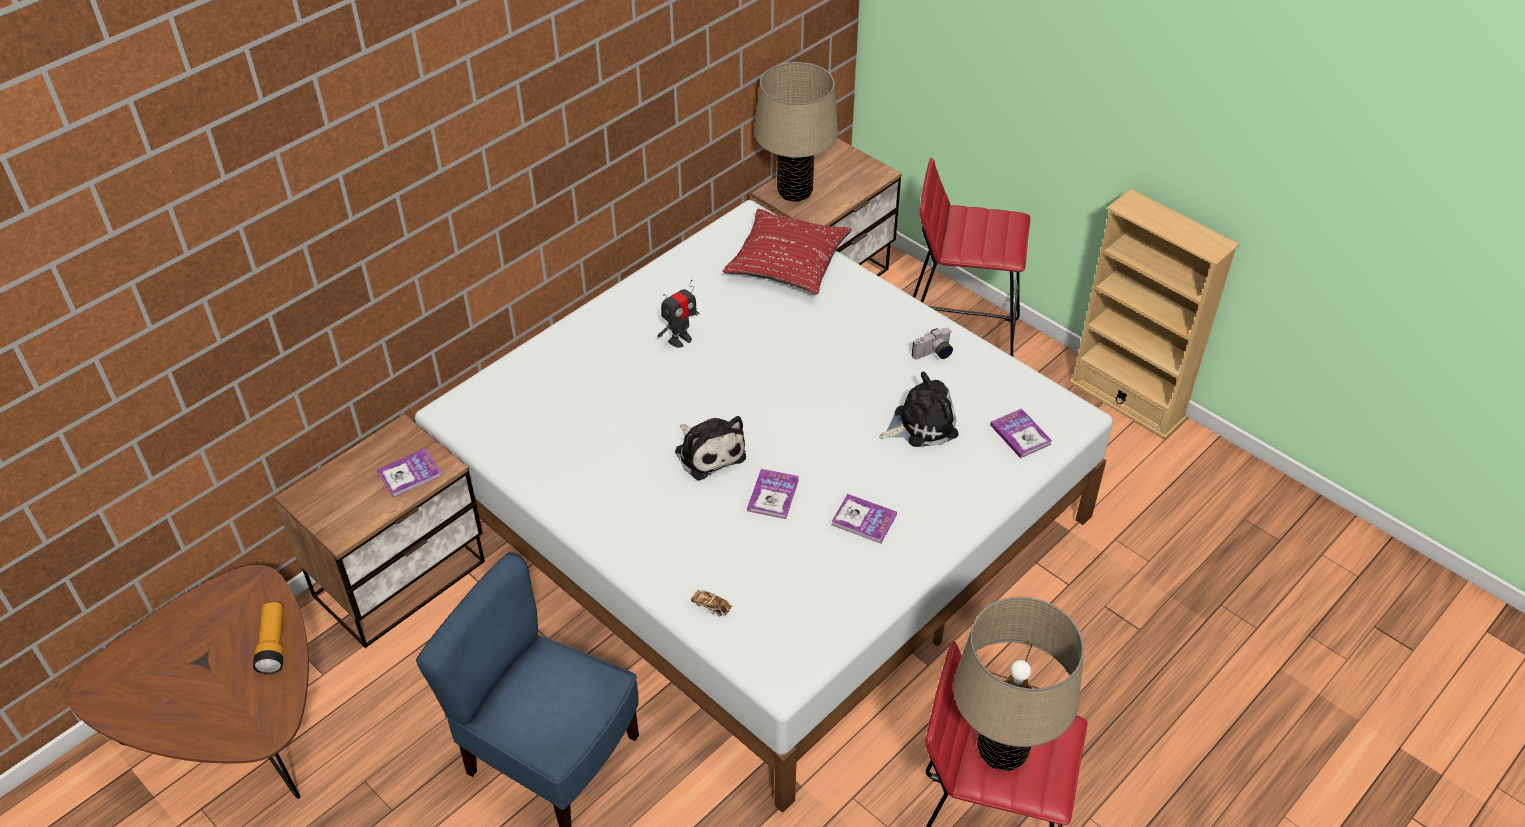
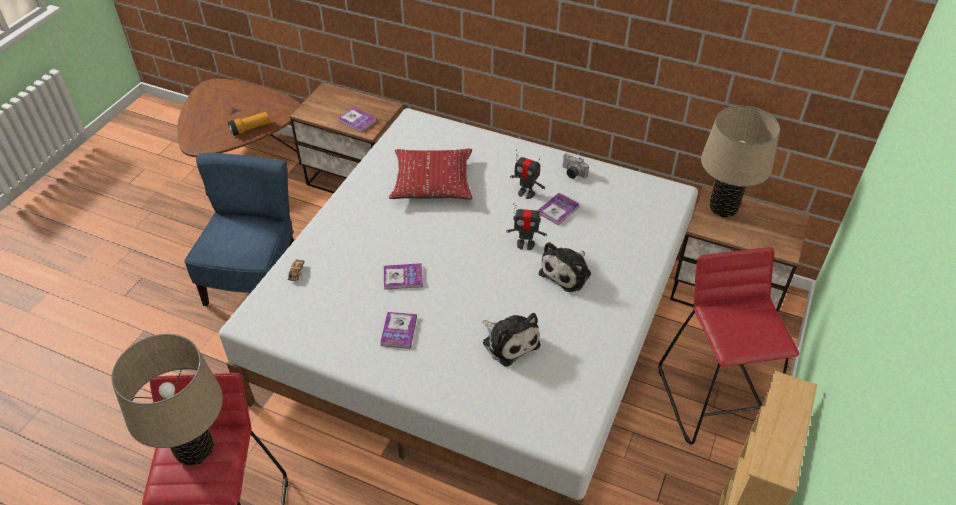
camera: 70 degrees right, 0 degrees up
plush toy [675,416,746,480] -> plush toy moved to [539,242,591,292]
red pillow [723,209,852,295] -> red pillow moved to [389,149,473,200]
camera [912,328,953,359] -> camera moved to [563,153,589,179]
book [990,408,1052,458] -> book moved to [538,193,580,225]
none -> toy robot [506,203,547,250]

